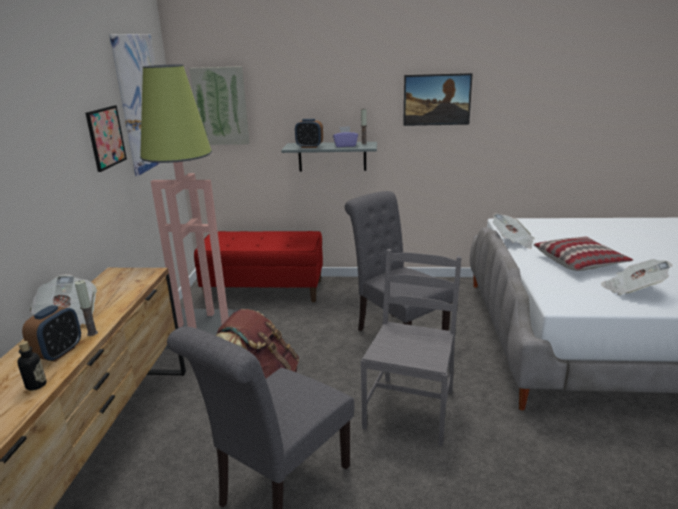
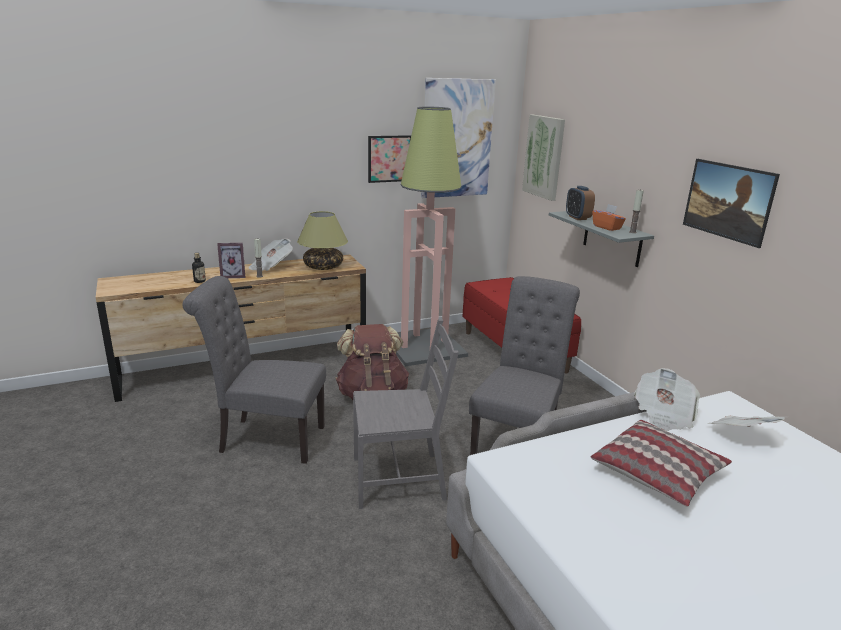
camera: 60 degrees right, 0 degrees up
alarm clock [22,305,81,362] -> picture frame [217,243,245,278]
purple tissue box [333,126,358,147] -> orange tissue box [592,204,626,231]
newspaper [601,259,672,295] -> newspaper moved to [712,416,785,427]
none -> table lamp [297,211,348,270]

